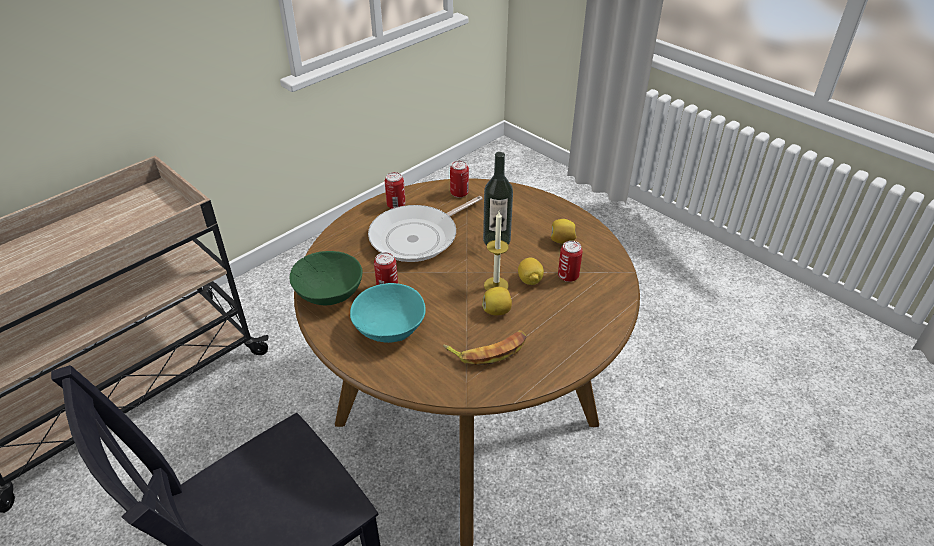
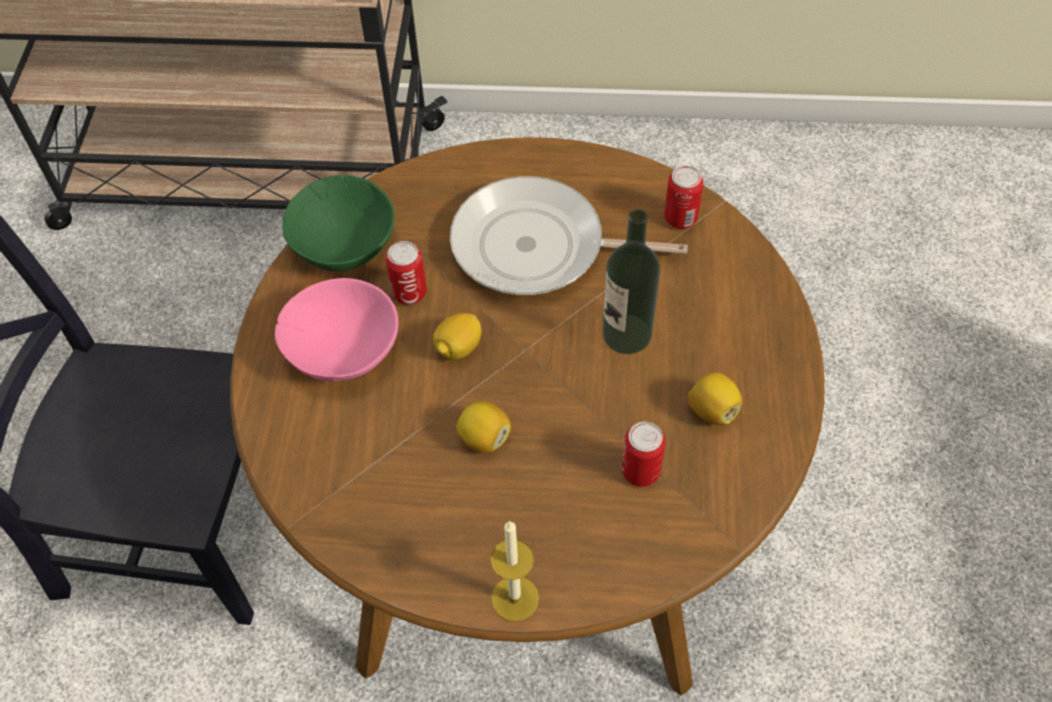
camera: 50 degrees right, 15 degrees up
turquoise bowl [350,283,426,343] -> pink bowl [275,278,398,381]
can [385,172,405,209] -> none
banana [443,330,526,365] -> none
candle [484,212,509,290] -> candle moved to [490,521,539,622]
lemon [518,258,544,285] -> lemon moved to [433,313,482,359]

